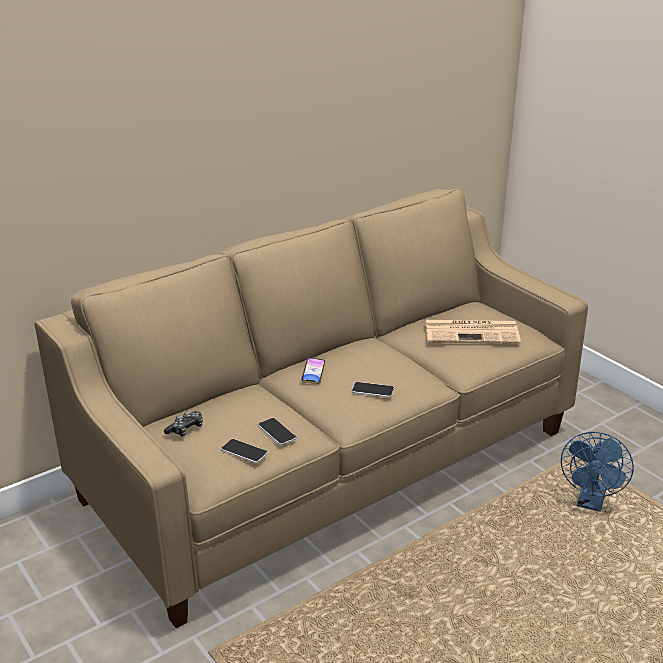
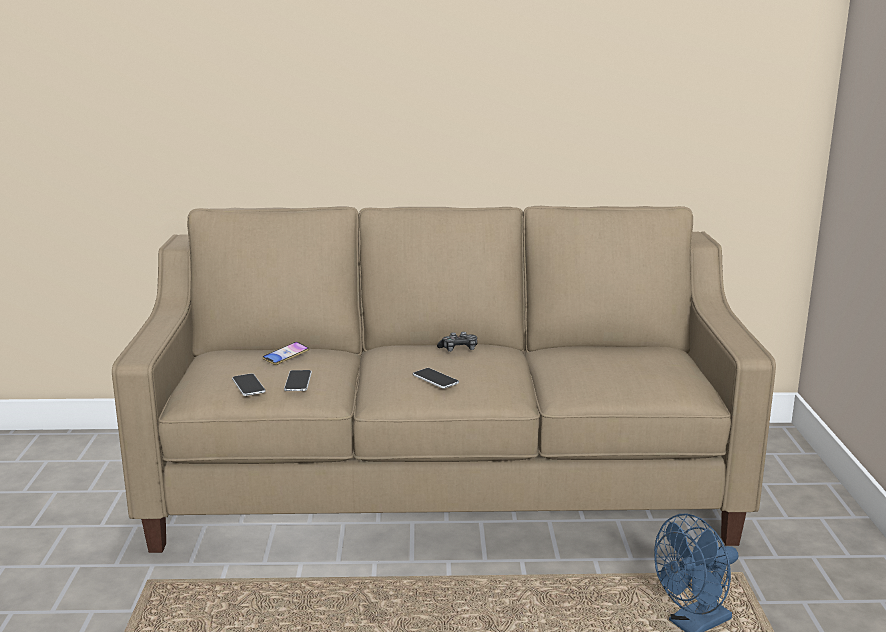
camera: 35 degrees right, 10 degrees down
game controller [164,411,203,436] -> game controller moved to [437,332,477,352]
phone [301,358,326,384] -> phone moved to [262,342,309,365]
newspaper [425,320,521,344] -> none

